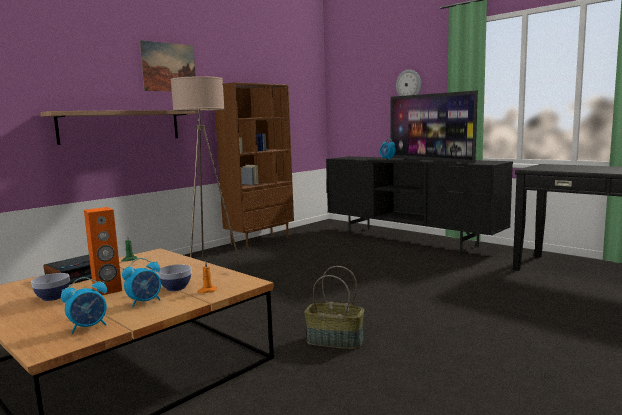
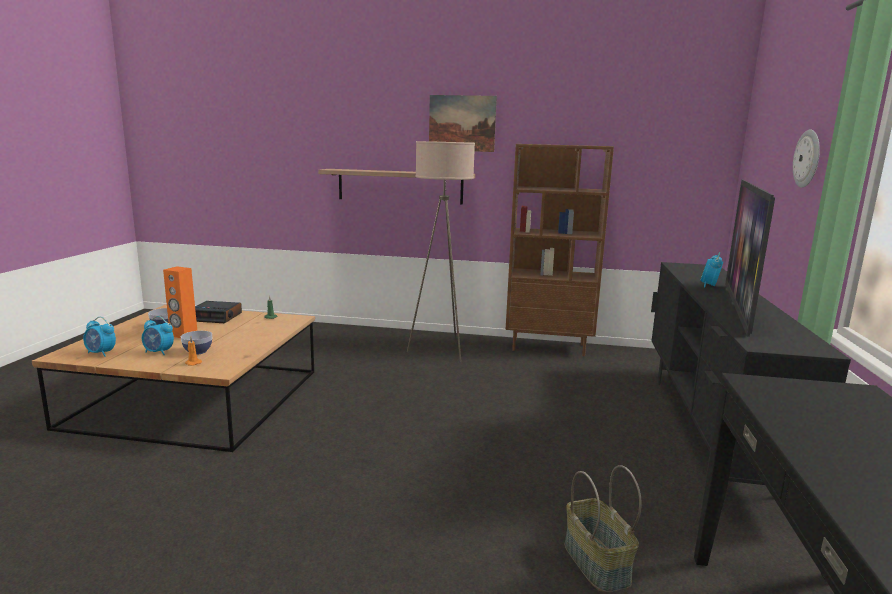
camera: 55 degrees right, 5 degrees up
basket [304,266,364,349] -> basket moved to [565,465,642,592]

